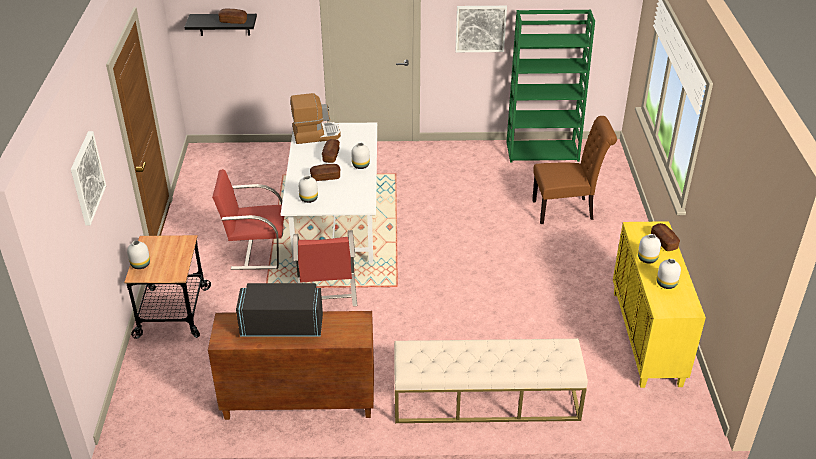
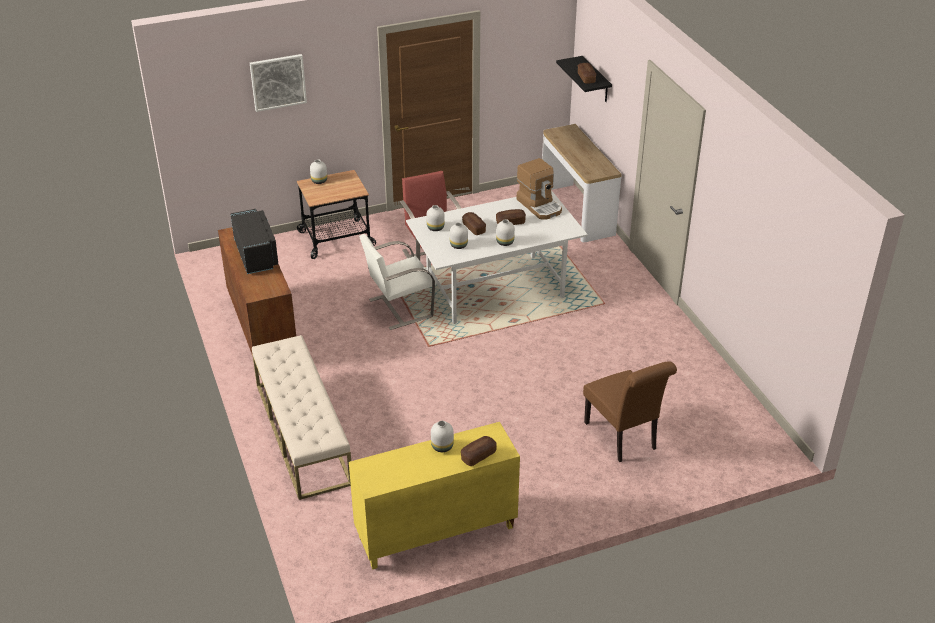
camera: 70 degrees right, 0 degrees up
red chair [293,230,357,306] -> white chair [359,234,436,330]
picture [456,6,507,52] -> none
green bookcase [506,9,595,162] -> none
white vase [657,259,681,289] -> white vase moved to [450,222,468,249]
none -> console table [542,124,622,242]

